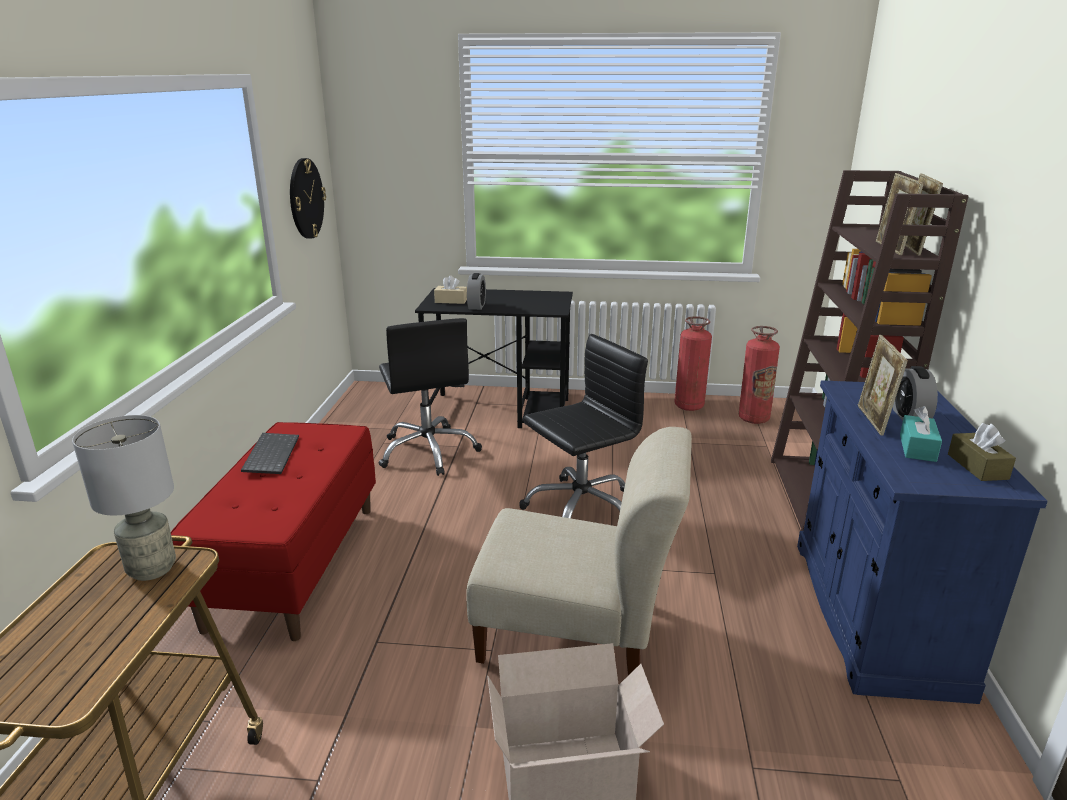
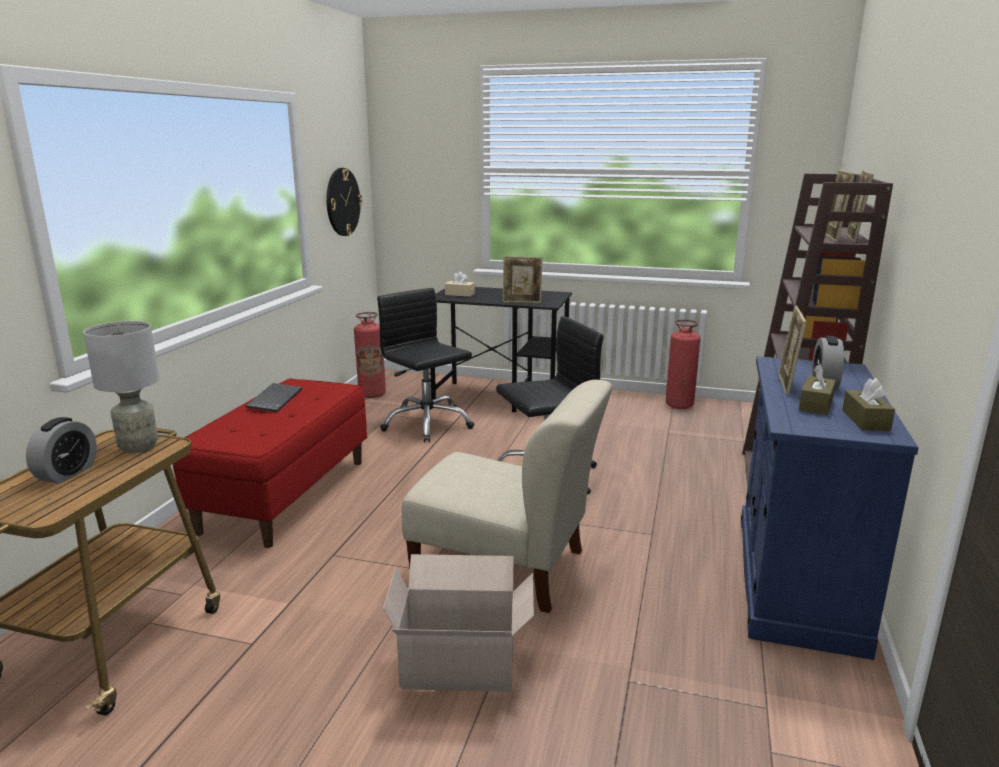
camera: 10 degrees right, 5 degrees down
black office chair [379,318,482,476] -> black office chair turned 150 degrees clockwise [377,288,475,442]
alarm clock [467,273,486,310] -> alarm clock moved to [26,417,97,484]
fire extinguisher [739,326,780,424] -> fire extinguisher moved to [354,312,386,398]
turquoise tissue box [900,406,942,462] -> brown tissue box [799,364,836,415]
none -> picture frame [503,256,543,303]

